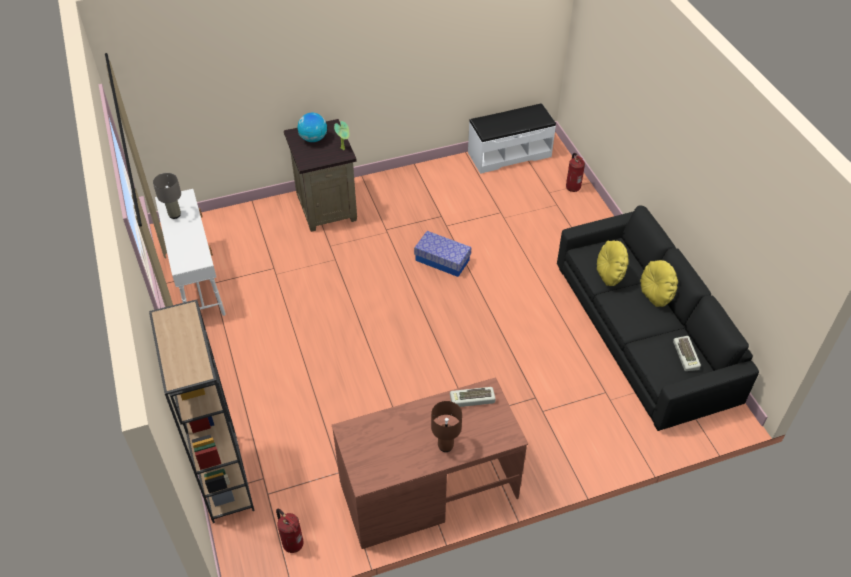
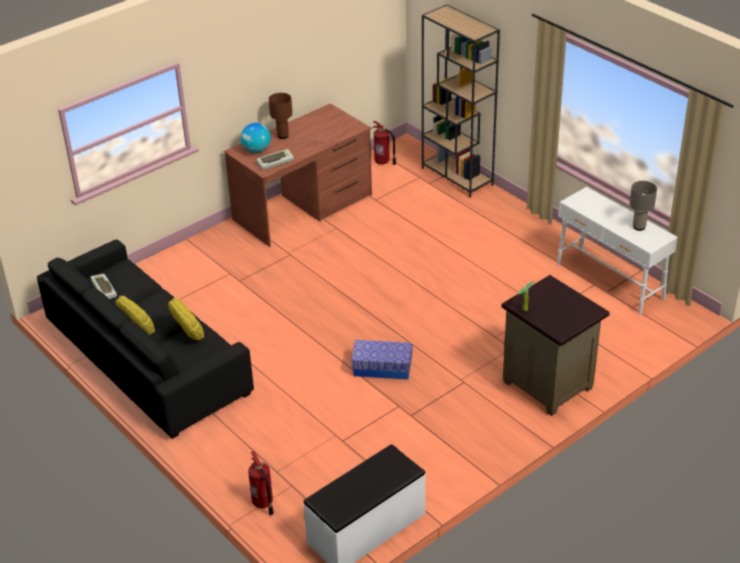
camera: 160 degrees right, 10 degrees down
globe [298,113,327,142] -> globe moved to [241,123,271,153]

